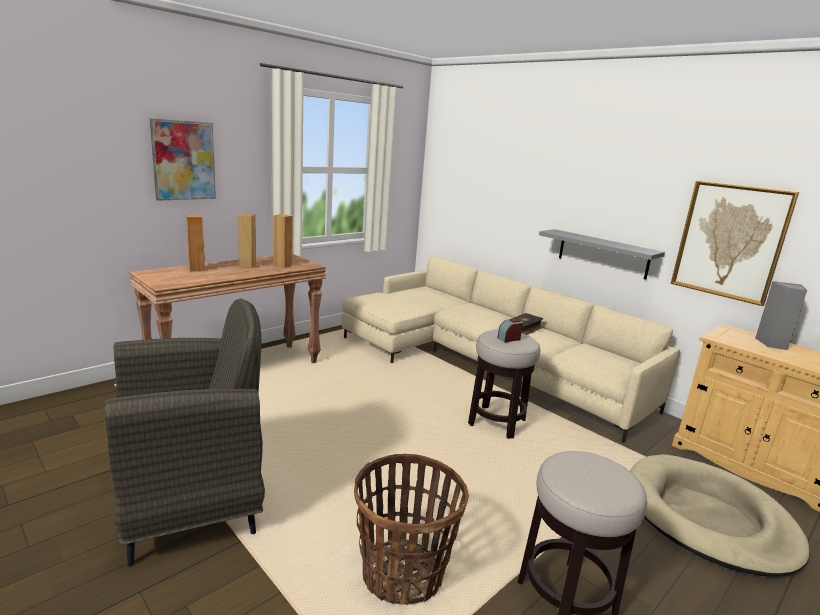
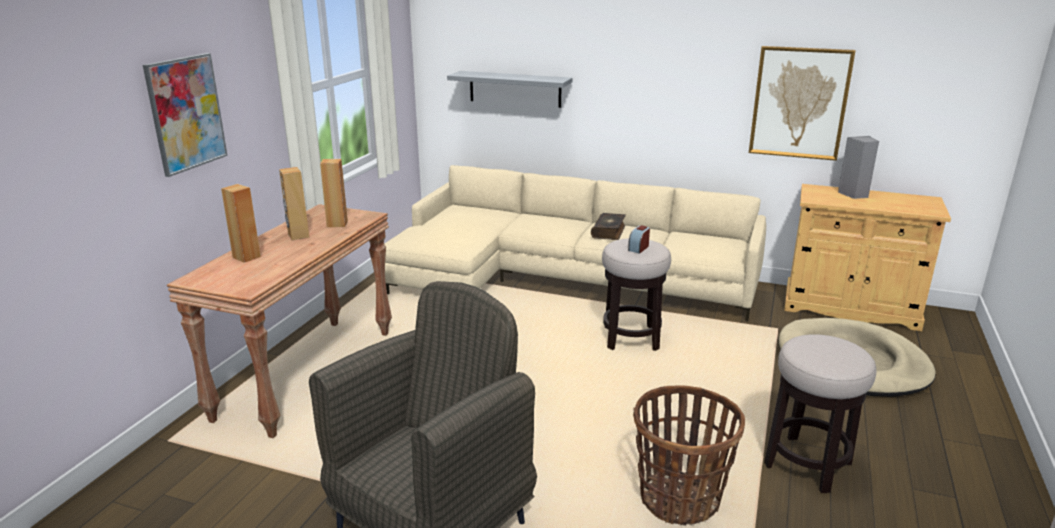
camera: 25 degrees left, 5 degrees up
grey shelf [539,229,665,279] -> grey shelf moved to [447,71,573,108]

